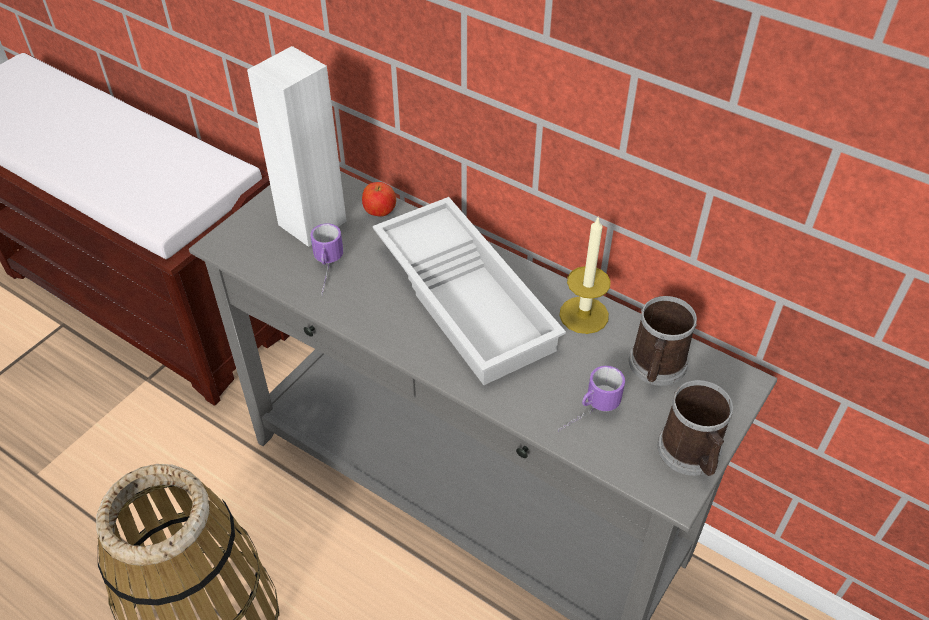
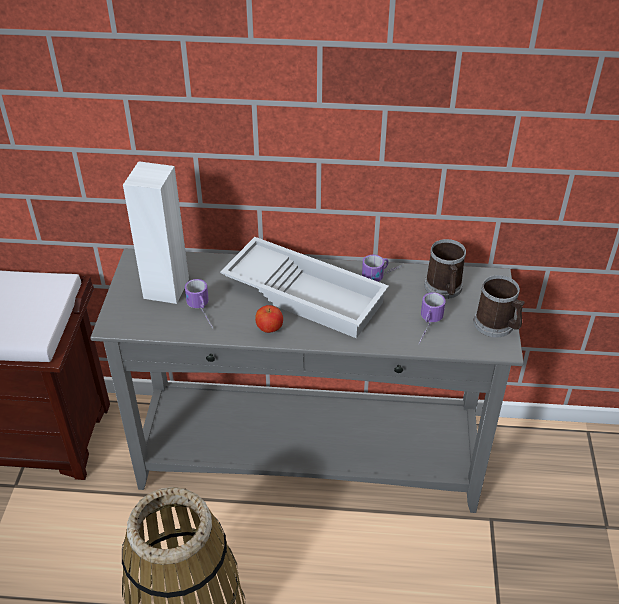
camera: 30 degrees left, 5 degrees down
apple [362,182,396,217] -> apple moved to [255,305,283,333]
candle [559,216,611,334] -> mug [362,255,401,282]

